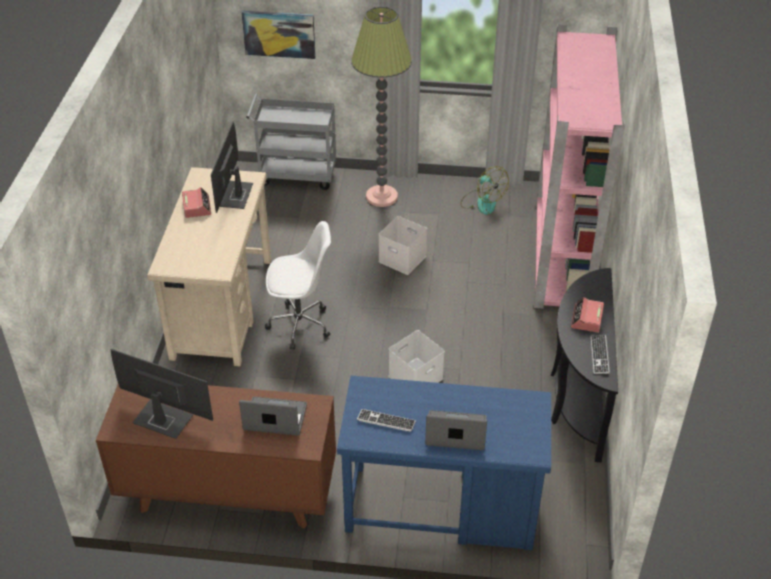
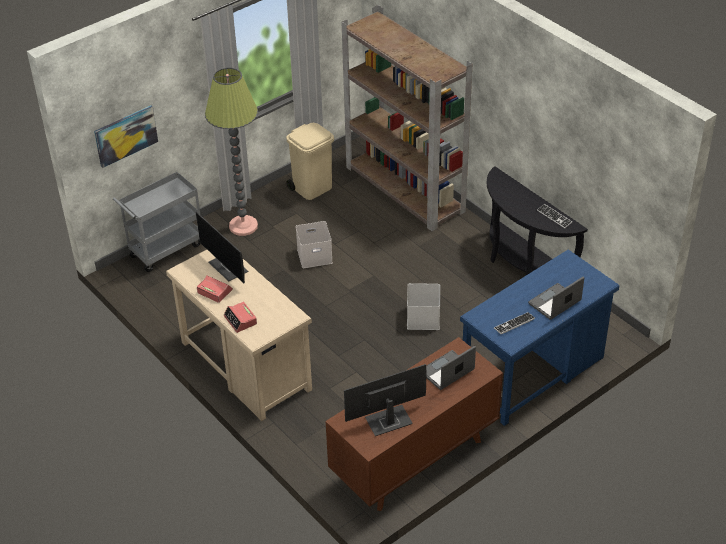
camera: 45 degrees left, 0 degrees up
white office chair [265,221,331,349] -> none
fan [460,166,509,215] -> beige trash can [286,123,334,200]
pink bookcase [534,24,625,309] -> brown bookcase [341,5,472,232]
alarm clock [571,297,604,333] -> alarm clock moved to [224,302,257,333]

